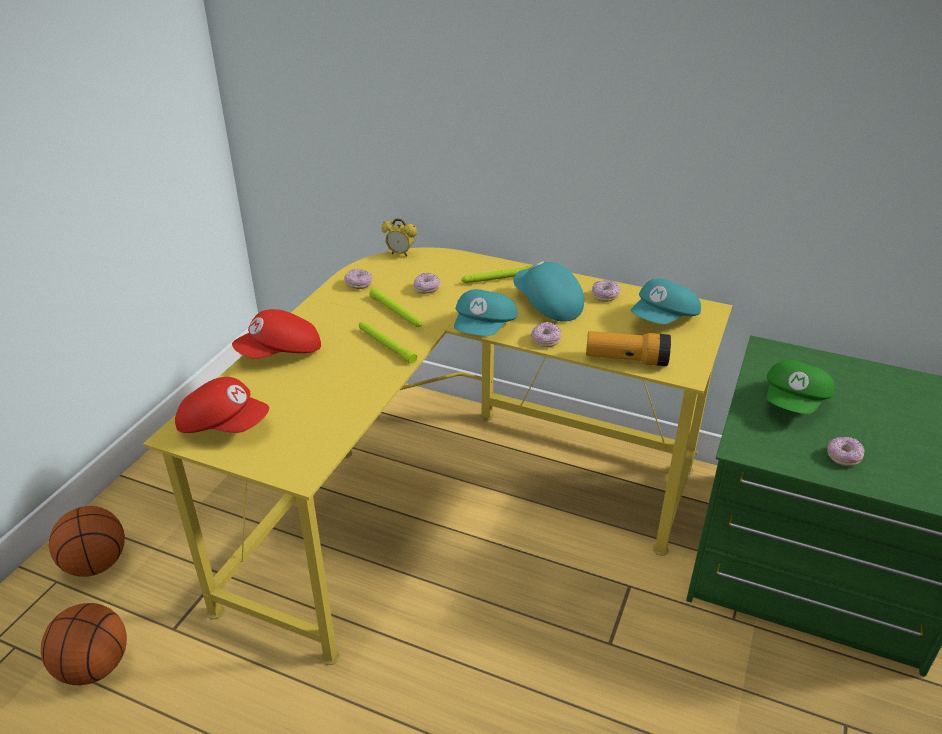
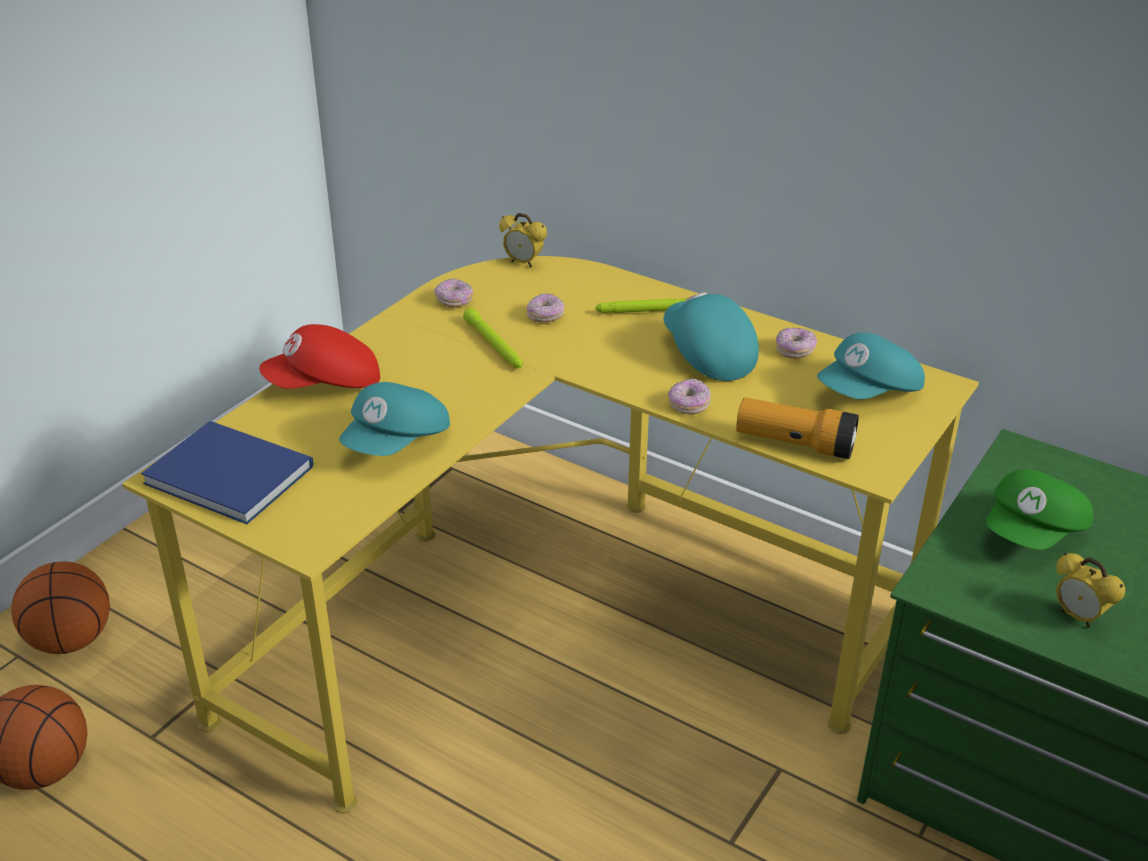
camera: 10 degrees right, 0 degrees up
red cap [175,377,269,433] -> blue book [141,421,314,524]
green flashlight [359,322,417,364] -> none
turquoise cap [454,289,518,336] -> turquoise cap moved to [339,382,450,456]
donut [827,437,865,466] -> alarm clock [1056,553,1125,628]

